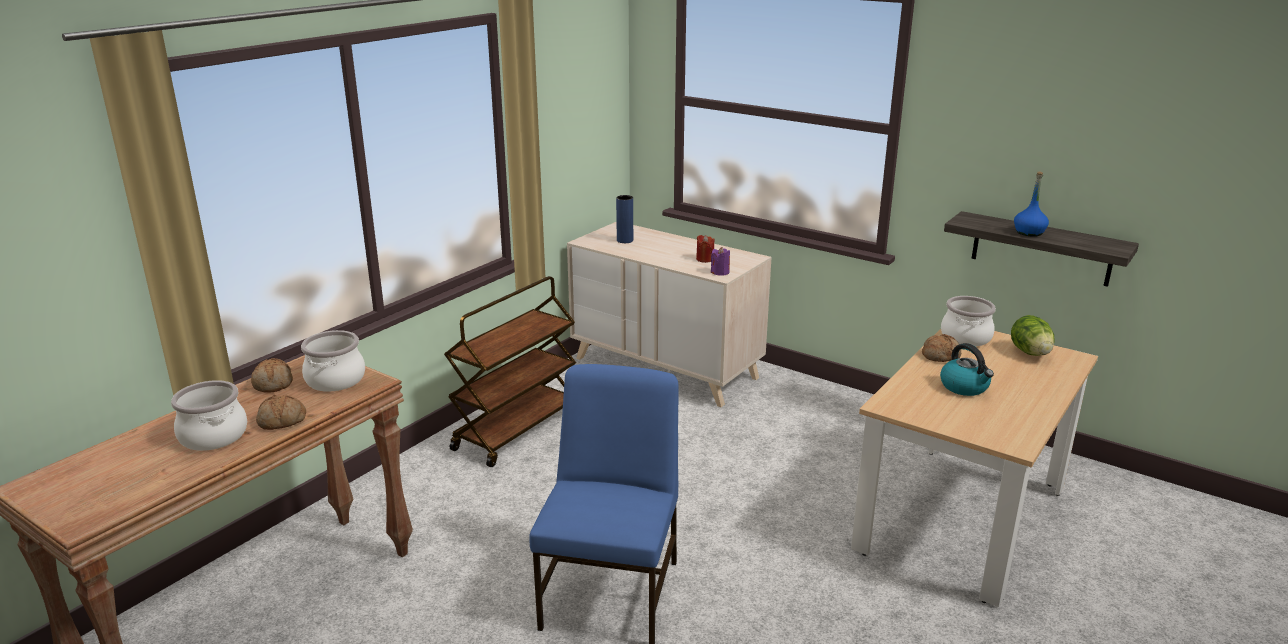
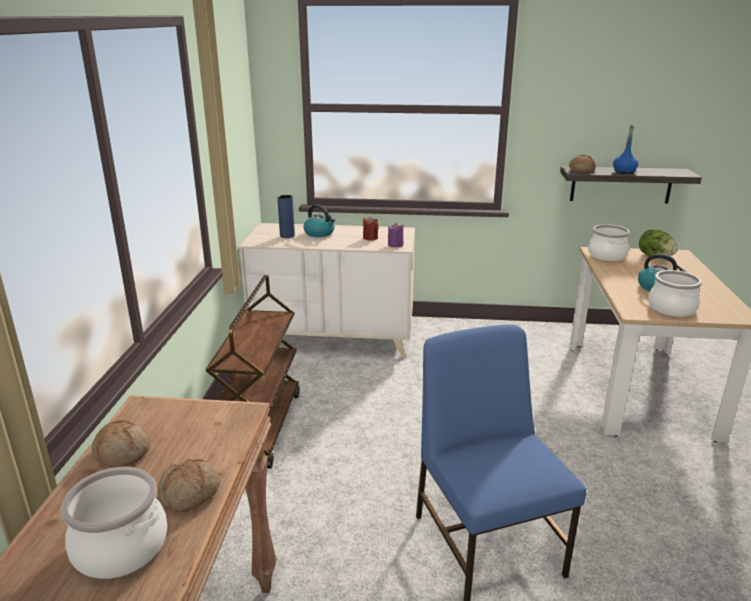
camera: 30 degrees left, 0 degrees up
cooking pot [301,330,365,392] -> cooking pot moved to [648,270,702,317]
bread [922,334,961,362] -> bread moved to [569,155,596,173]
none -> kettle [304,204,335,237]

